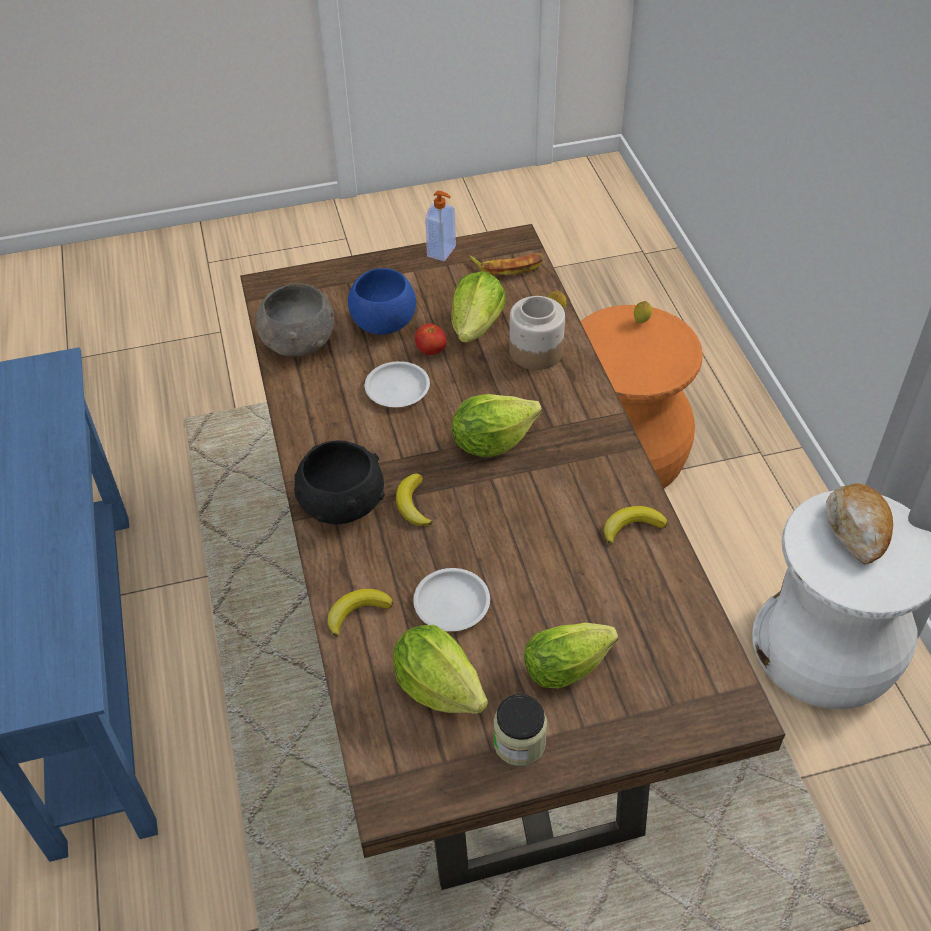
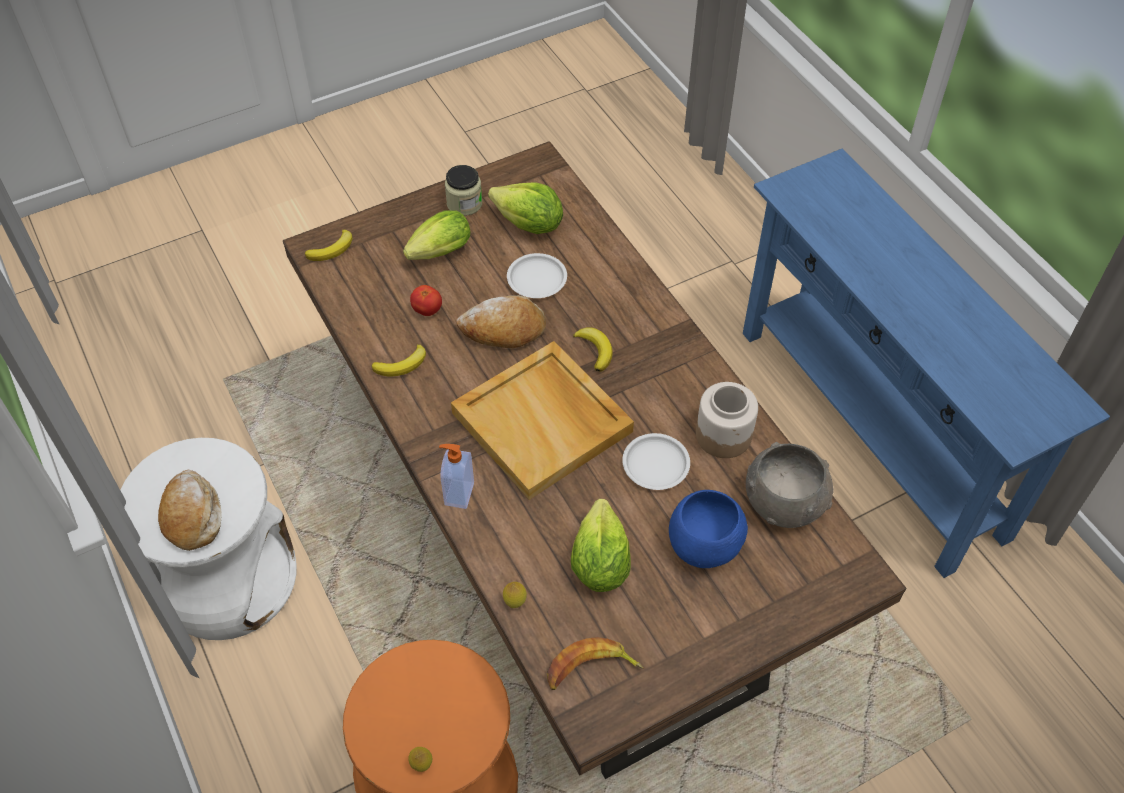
camera: 165 degrees right, 5 degrees up
black bowl [294,440,385,524] -> none
banana [327,589,393,637] -> banana moved to [305,230,353,261]
tomato [415,323,447,355] -> tomato moved to [410,285,442,316]
soap dispenser [425,191,456,261] -> soap dispenser moved to [439,444,474,509]
lettuce [452,394,542,457] -> beige tray [451,341,634,500]
jar [509,296,565,370] -> jar moved to [696,382,758,458]
none -> bread [456,295,546,348]

